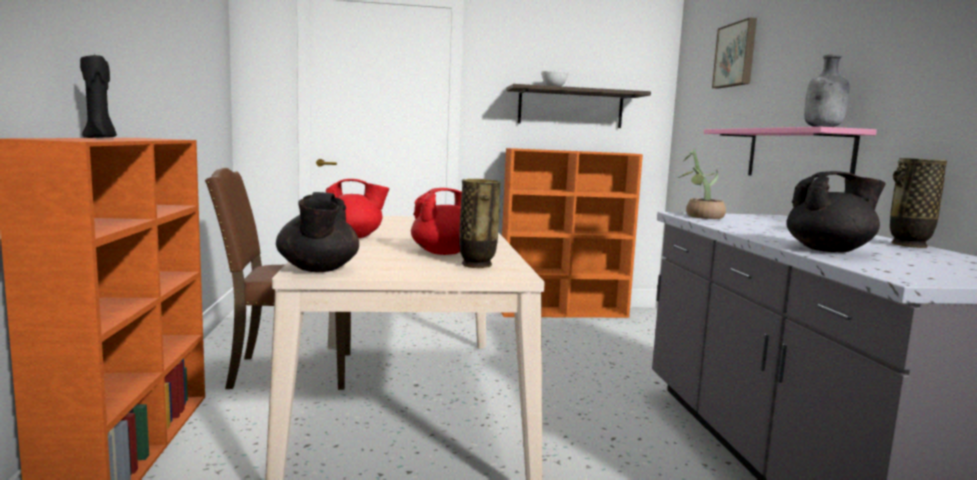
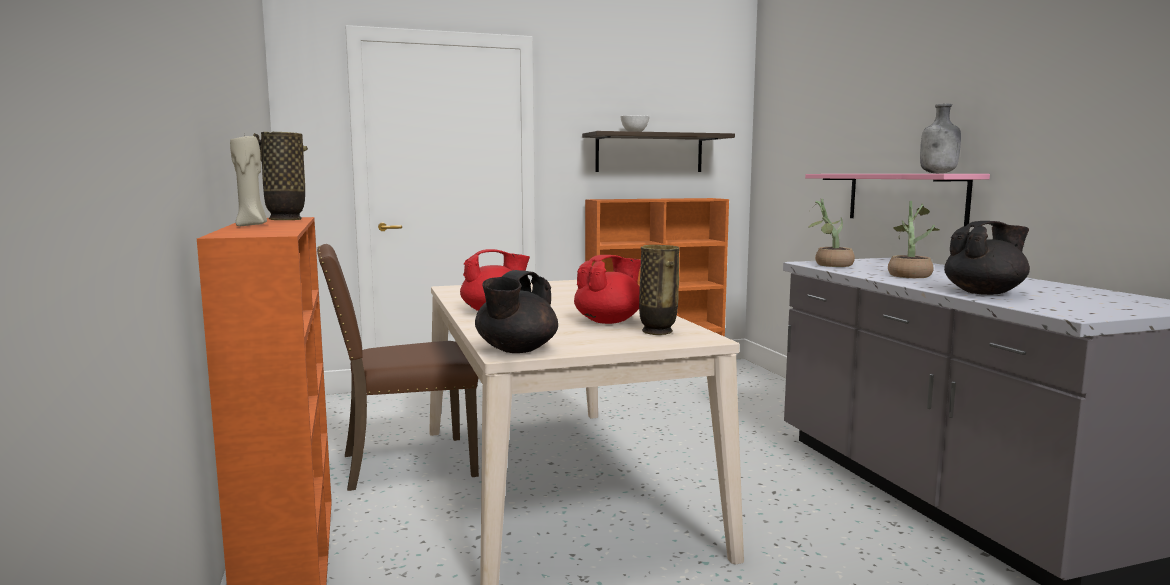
camera: 10 degrees left, 0 degrees up
black candle [80,55,117,138] -> beige candle [230,136,267,226]
black teapot [276,192,359,272] -> black teapot turned 45 degrees clockwise [475,270,558,353]
picture [712,18,757,89] -> none
vase [890,158,947,248] -> vase moved to [253,132,308,220]
none -> potted plant [888,201,939,278]

